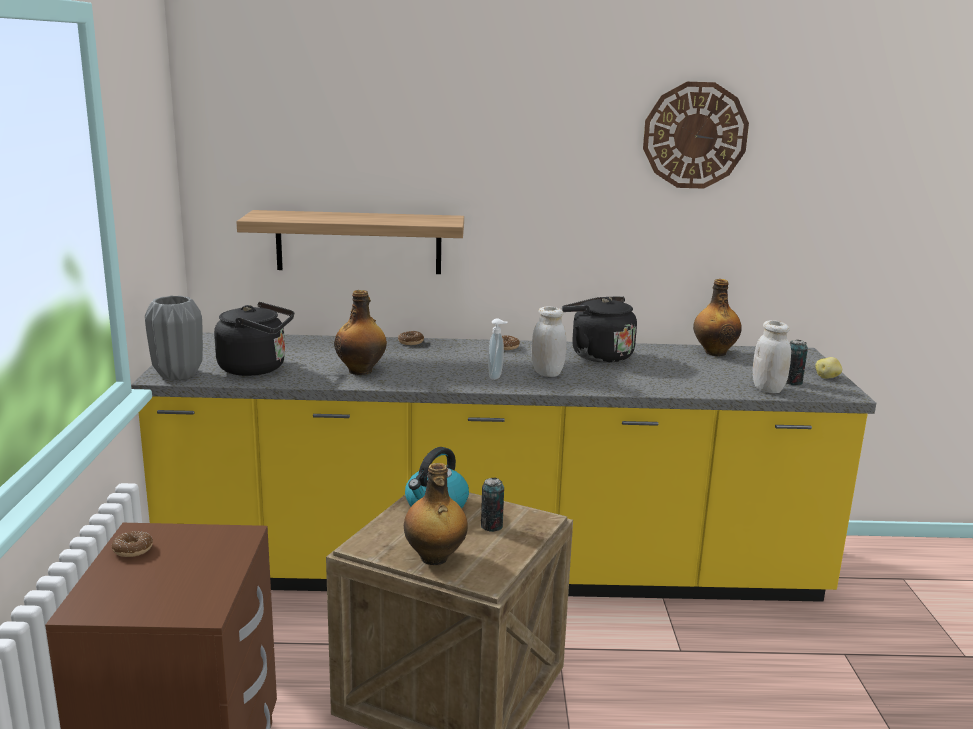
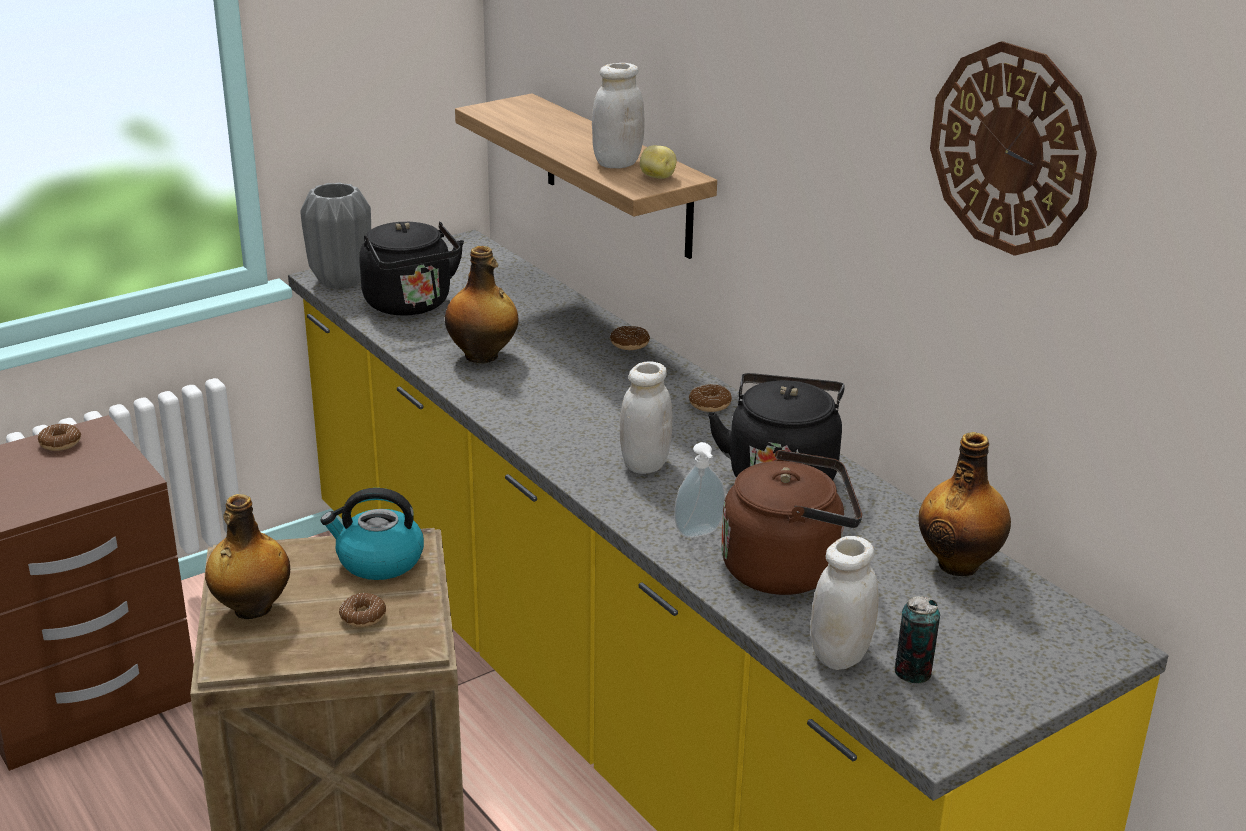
camera: 55 degrees right, 10 degrees up
can [481,478,504,532] -> donut [339,593,386,628]
soap dispenser [488,319,508,380] -> soap dispenser moved to [674,442,725,538]
potato [816,357,842,379] -> potato moved to [640,146,677,179]
none -> white jar [592,63,644,168]
none -> brown kettle [721,450,862,595]

